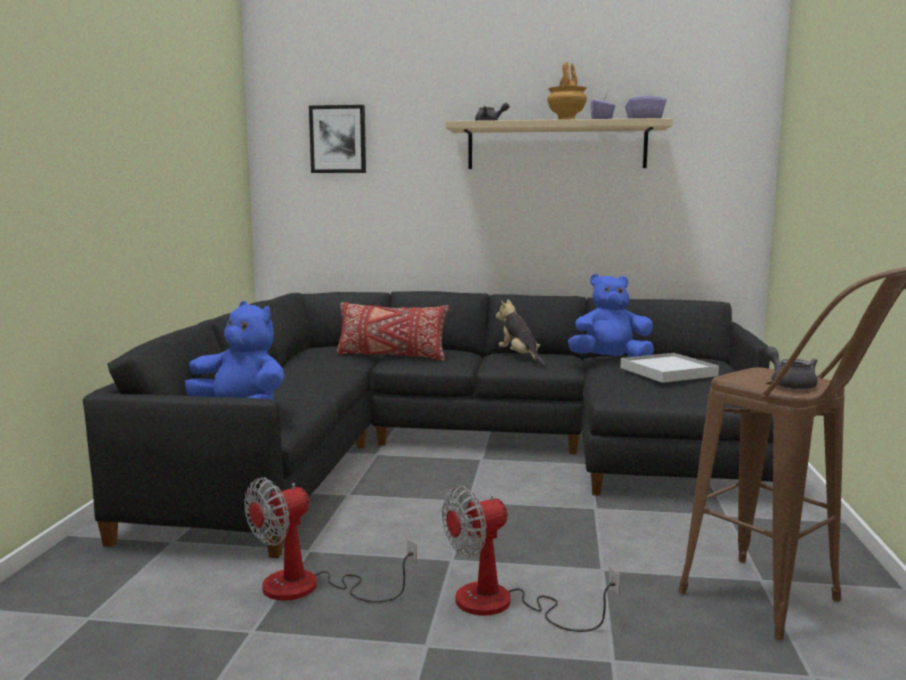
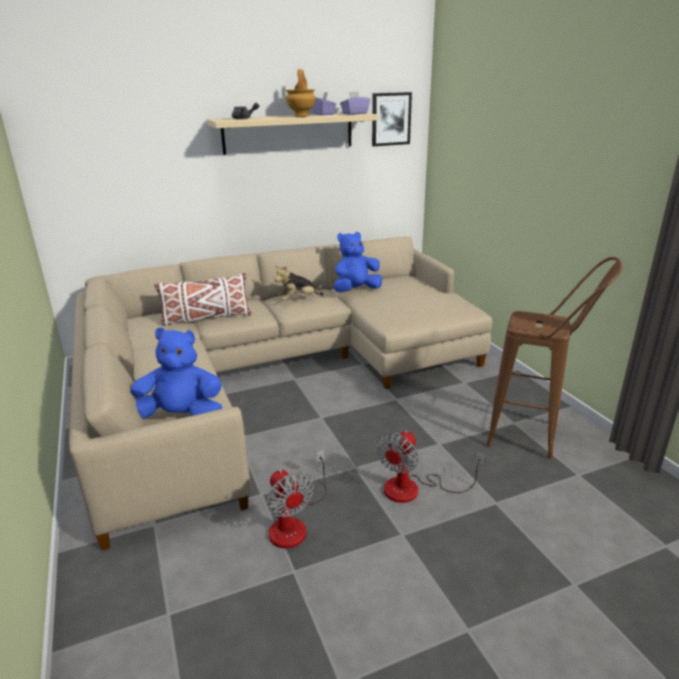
camera: 30 degrees left, 15 degrees up
black sofa [83,291,773,558] -> beige sofa [69,237,493,551]
fan [244,478,417,603] -> fan turned 45 degrees counterclockwise [267,450,327,548]
picture [309,105,366,173] -> picture moved to [372,92,412,147]
red pillow [336,302,449,361] -> white pillow [154,273,252,326]
plush toy [496,299,545,365] -> plush toy turned 60 degrees counterclockwise [275,266,323,301]
white tray [621,353,719,383] -> none
grey teapot [765,347,818,390] -> none

